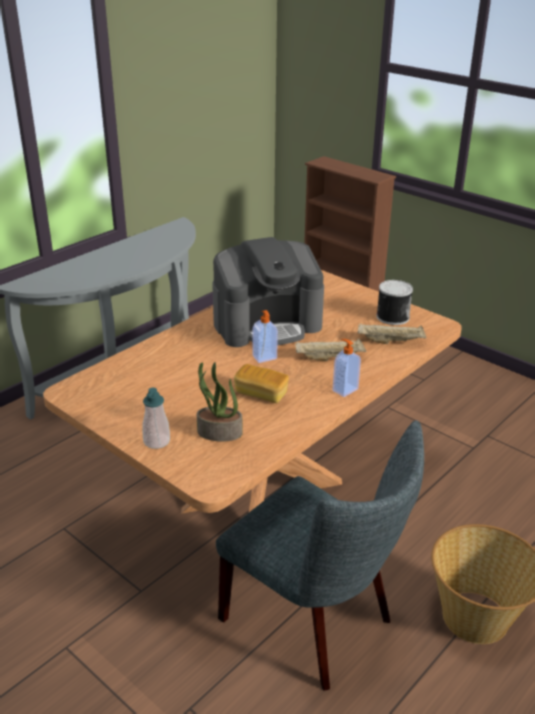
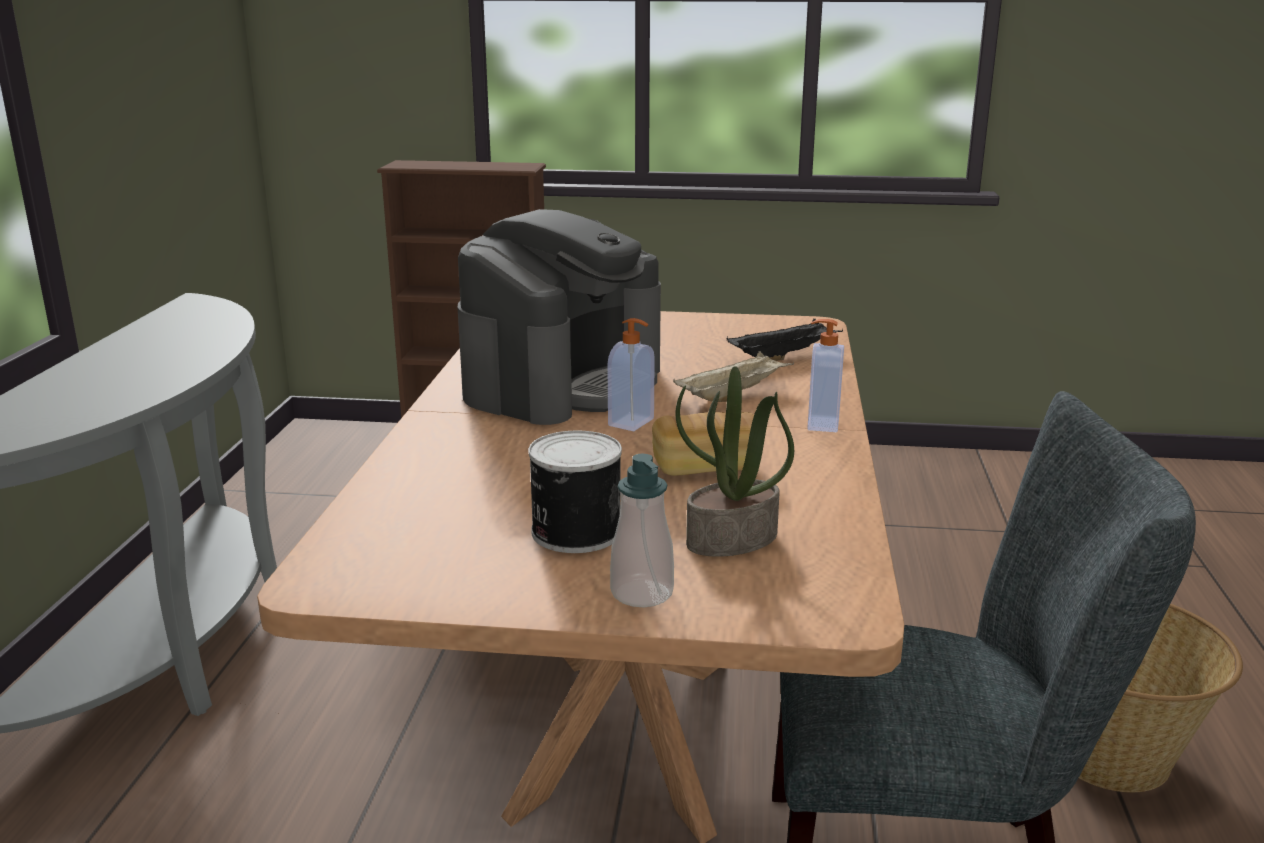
camera: 35 degrees left, 10 degrees down
beige tray [358,324,426,344] -> black tray [727,319,843,361]
can [376,280,413,325] -> can moved to [528,431,622,553]

